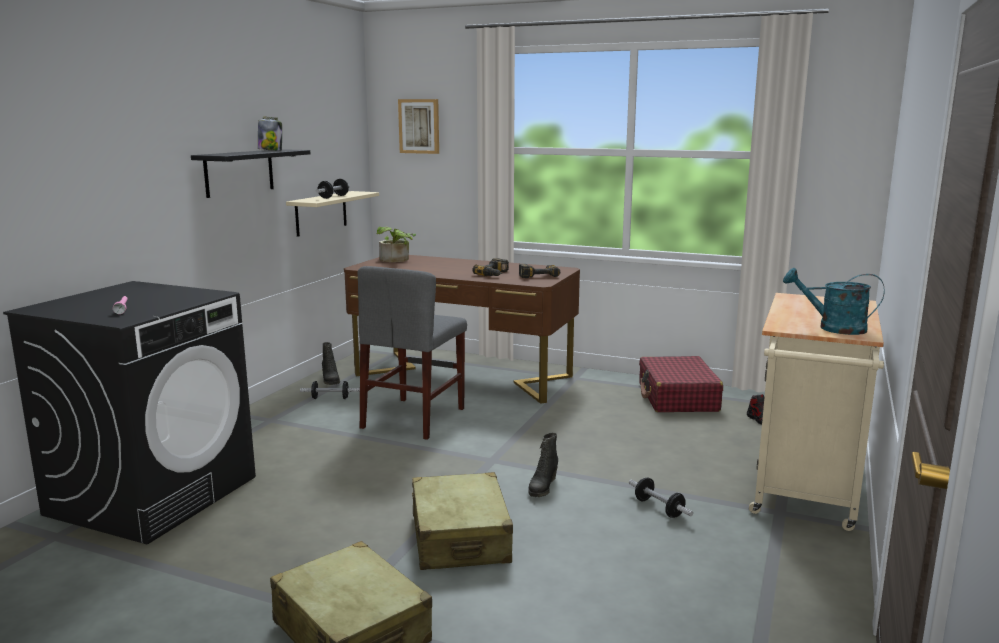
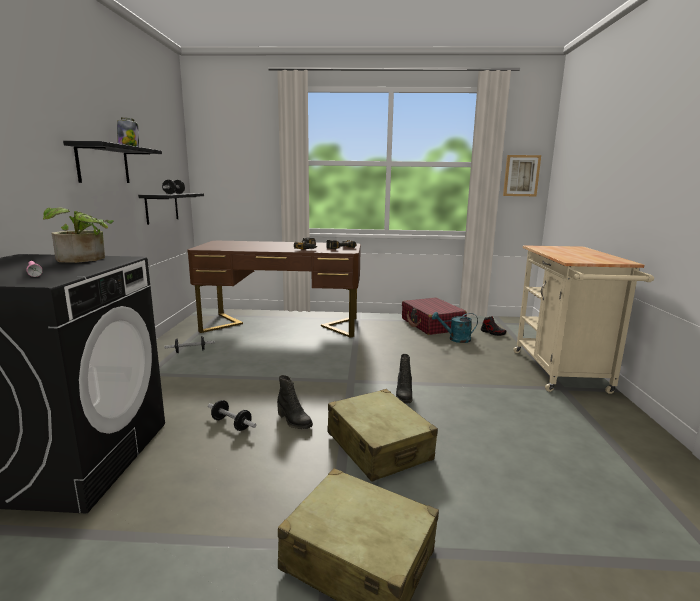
camera: 20 degrees left, 0 degrees up
beige shelf [286,191,379,237] -> black shelf [138,193,204,225]
black boot [322,342,340,385] -> black boot moved to [277,375,313,429]
grey chair [358,266,467,440] -> none
potted plant [376,227,416,262] -> potted plant moved to [43,207,114,263]
picture [398,99,439,154] -> picture moved to [503,155,541,196]
dumbbell [629,477,693,518] -> dumbbell moved to [208,400,256,431]
turquoise watering can [783,268,885,335] -> turquoise watering can moved to [432,312,478,343]

